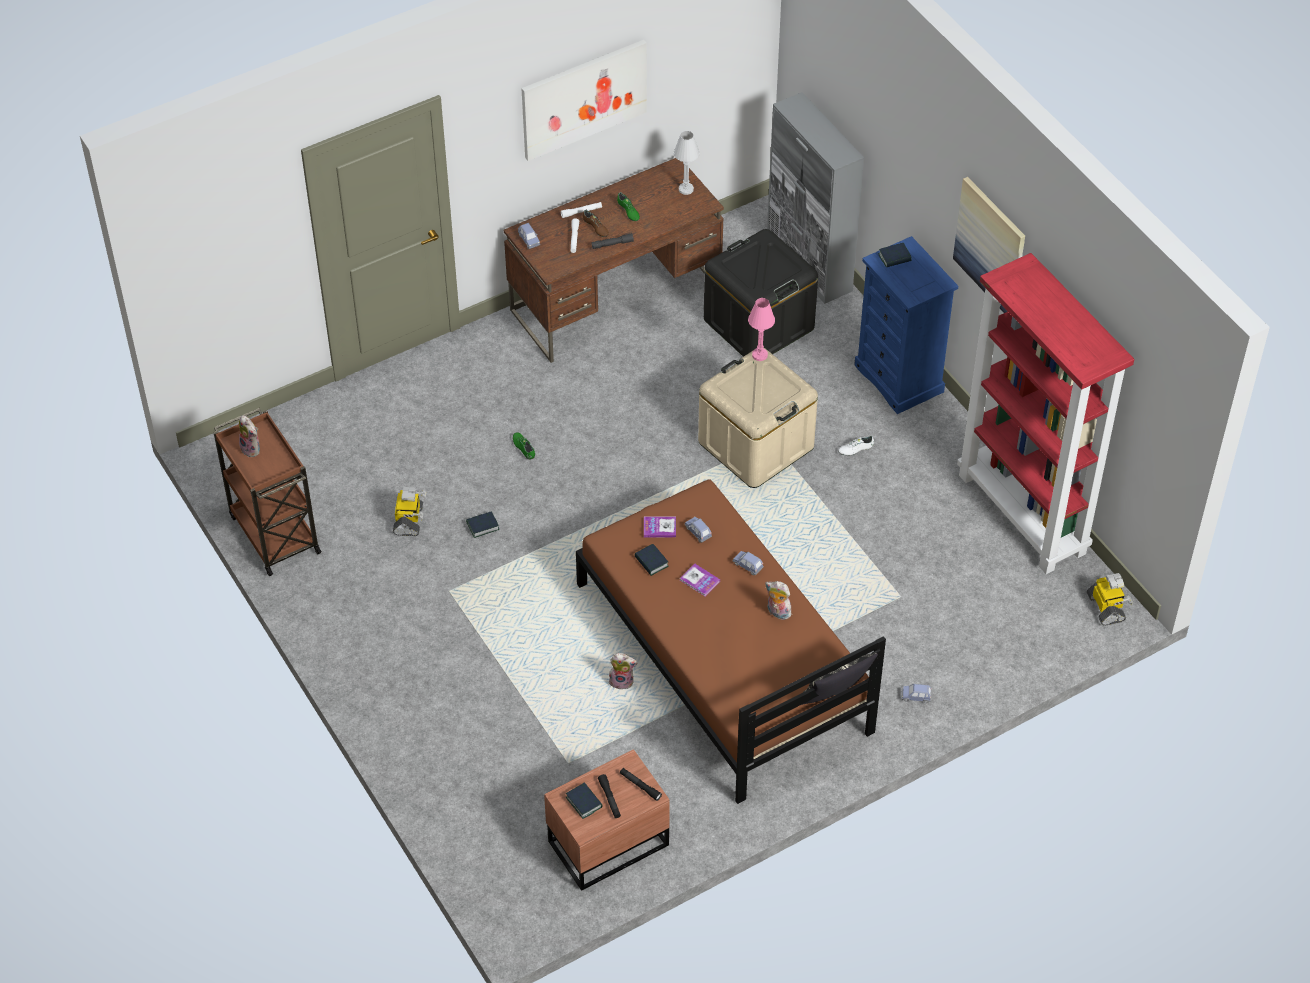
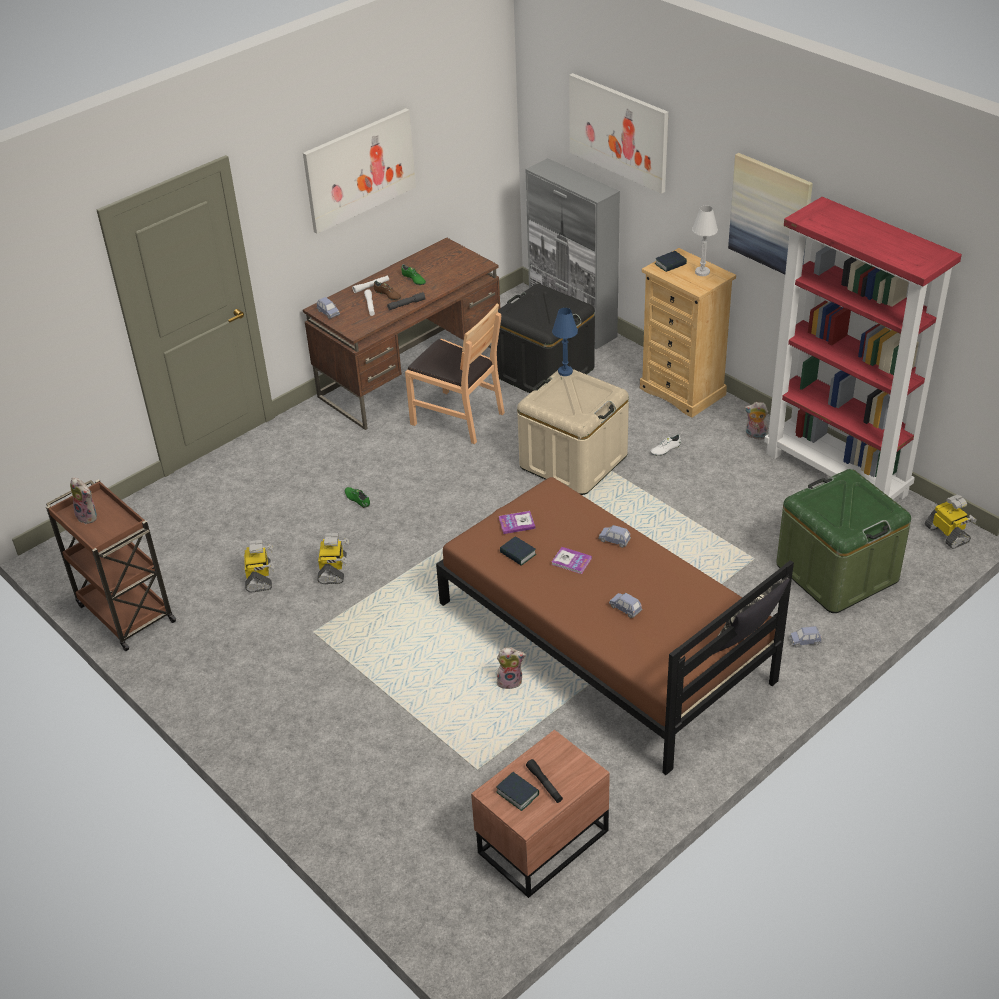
camera: 10 degrees left, 10 degrees down
book [466,511,500,538] -> toy robot [317,533,349,584]
black flashlight [620,768,662,801] -> none
white table lamp [674,131,700,195] -> white table lamp moved to [692,206,718,276]
blue toy car [685,517,712,543] -> blue toy car moved to [609,593,642,618]
pink table lamp [748,298,775,361] -> blue table lamp [552,308,578,376]
plush toy [765,581,791,620] -> plush toy moved to [744,402,768,440]
blue dresser [854,236,958,414] -> beige dresser [640,248,736,418]
none -> brown chair [405,304,505,444]
none -> picture [569,73,668,194]
none -> green storage box [776,469,911,613]

